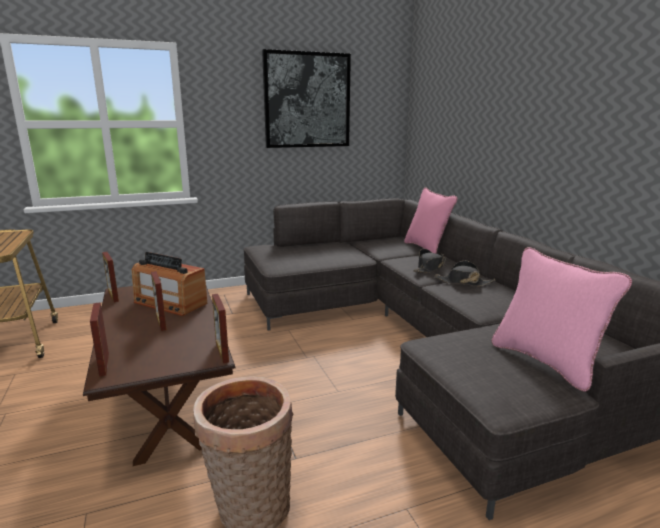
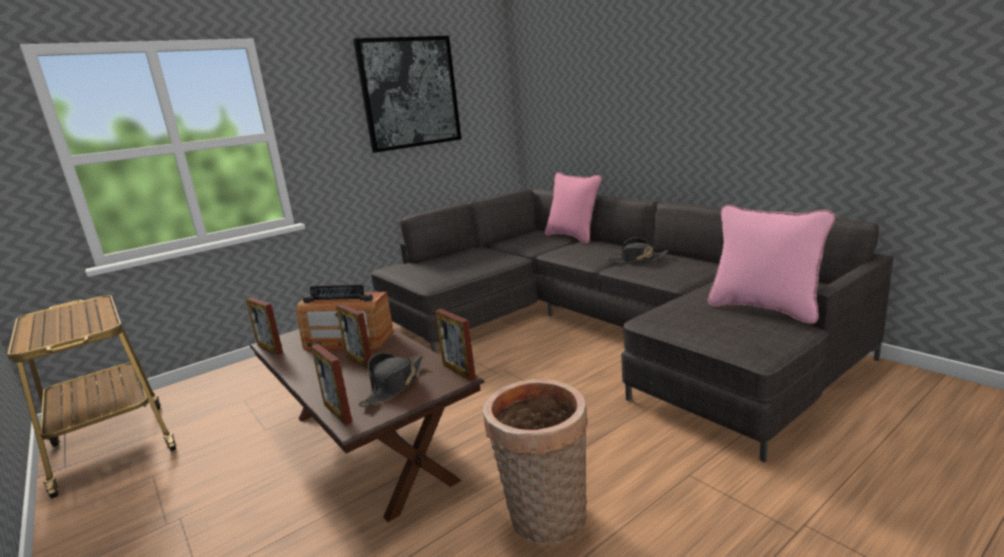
camera: 15 degrees left, 0 degrees up
black hat [413,249,446,273] -> black hat moved to [358,353,423,407]

